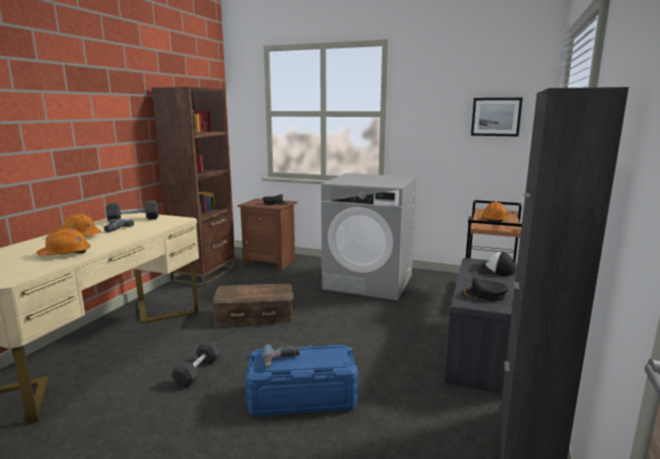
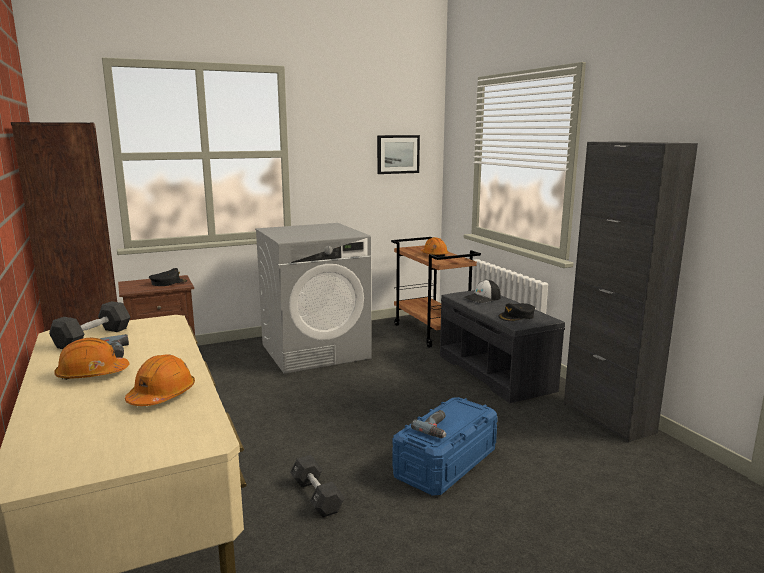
camera: 45 degrees left, 0 degrees up
brown storage box [212,283,293,326] -> none

